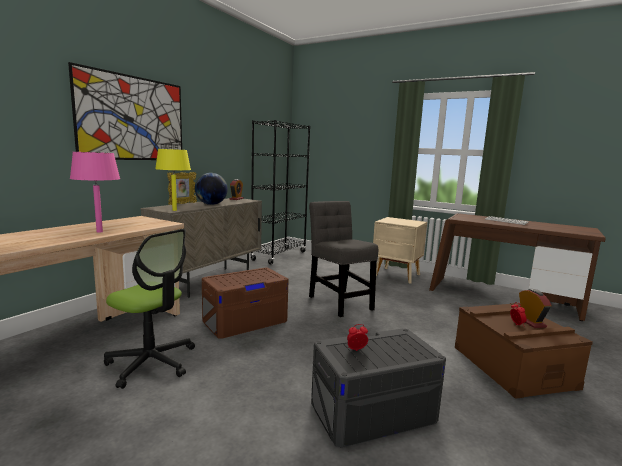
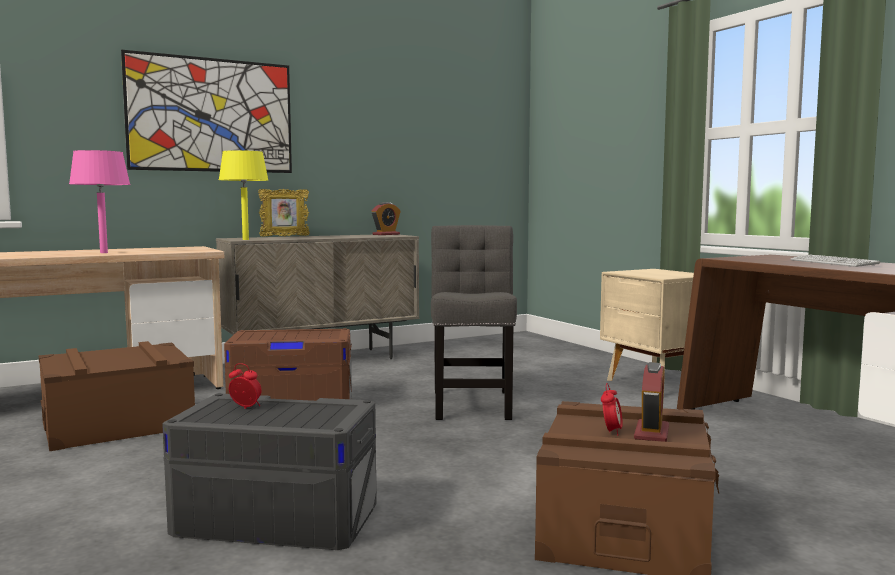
camera: 30 degrees right, 5 degrees down
office chair [104,229,195,389] -> brown storage box [38,341,195,451]
globe [195,173,228,205] -> none
black bookcase [250,120,310,265] -> none

